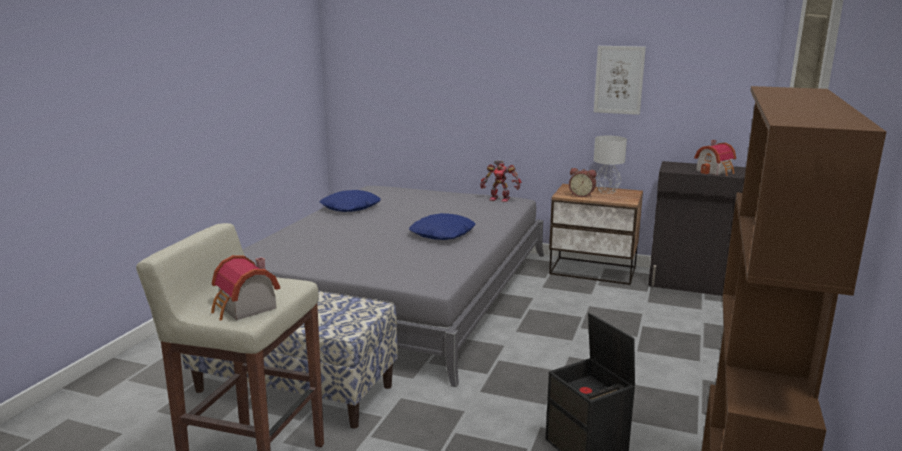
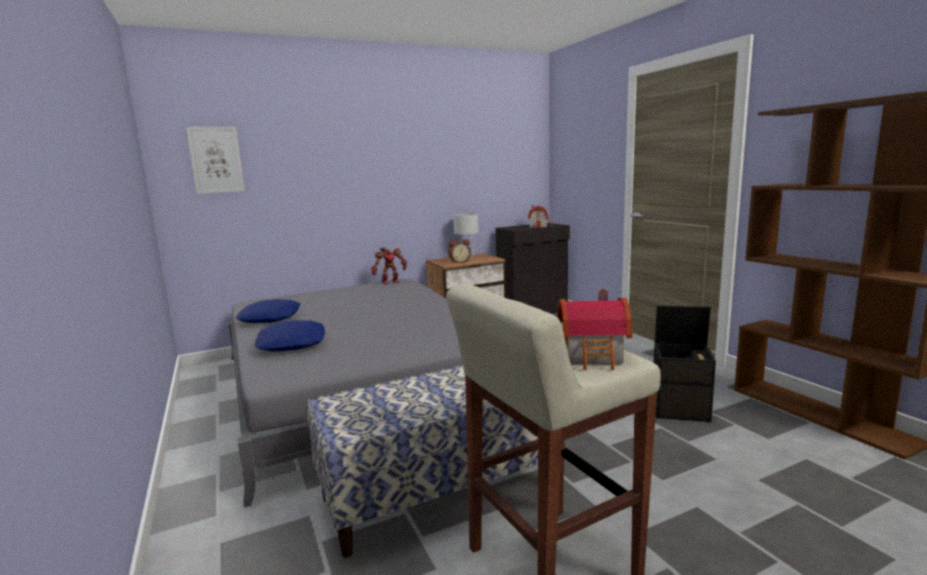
camera: 45 degrees left, 5 degrees down
blue pillow [409,213,476,240] -> blue pillow moved to [255,320,325,352]
picture [594,46,646,115] -> picture moved to [186,127,245,194]

